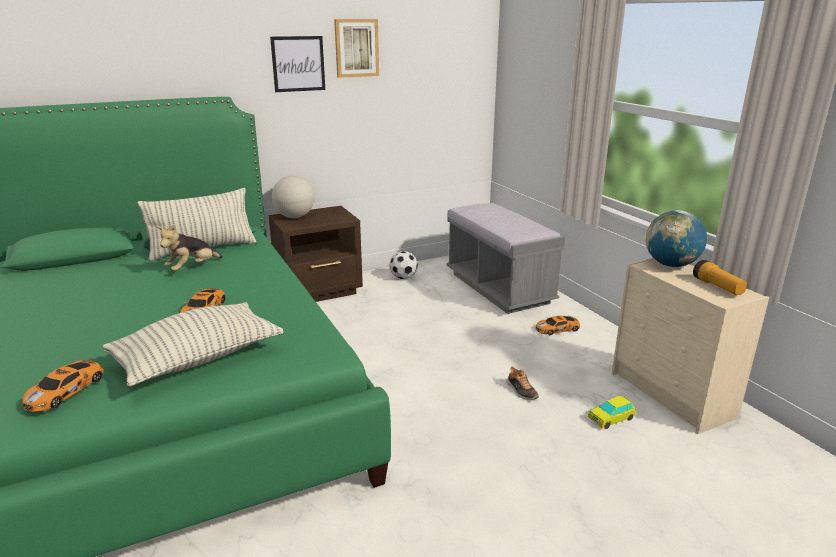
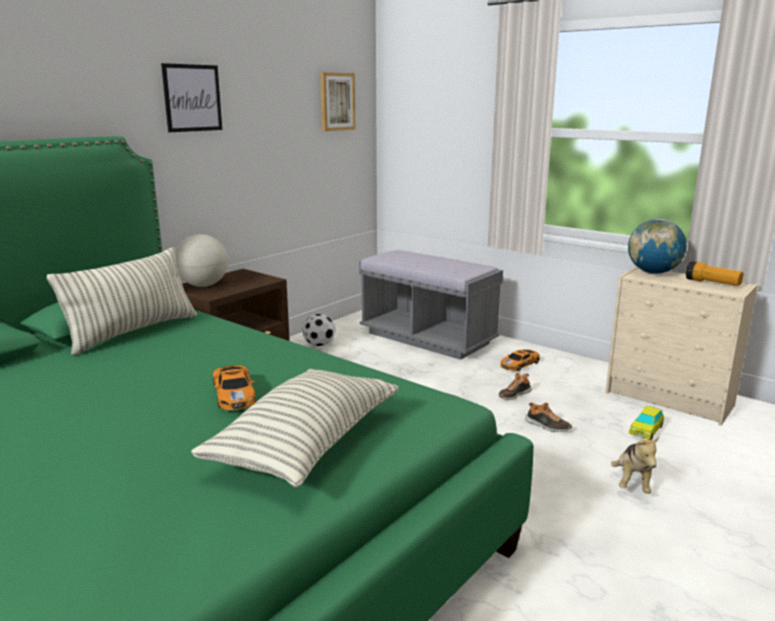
camera: 25 degrees left, 5 degrees down
toy car [22,360,104,412] -> none
plush toy [157,226,223,271] -> plush toy moved to [611,437,659,494]
picture [334,19,379,78] -> picture moved to [320,72,355,131]
none -> shoe [499,373,532,400]

